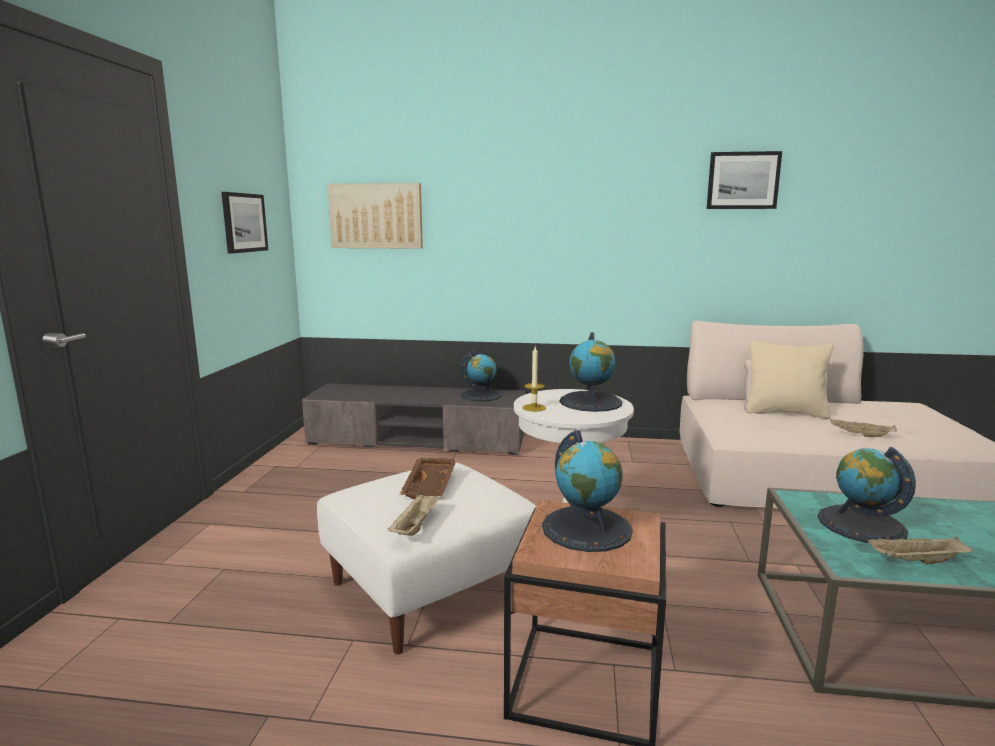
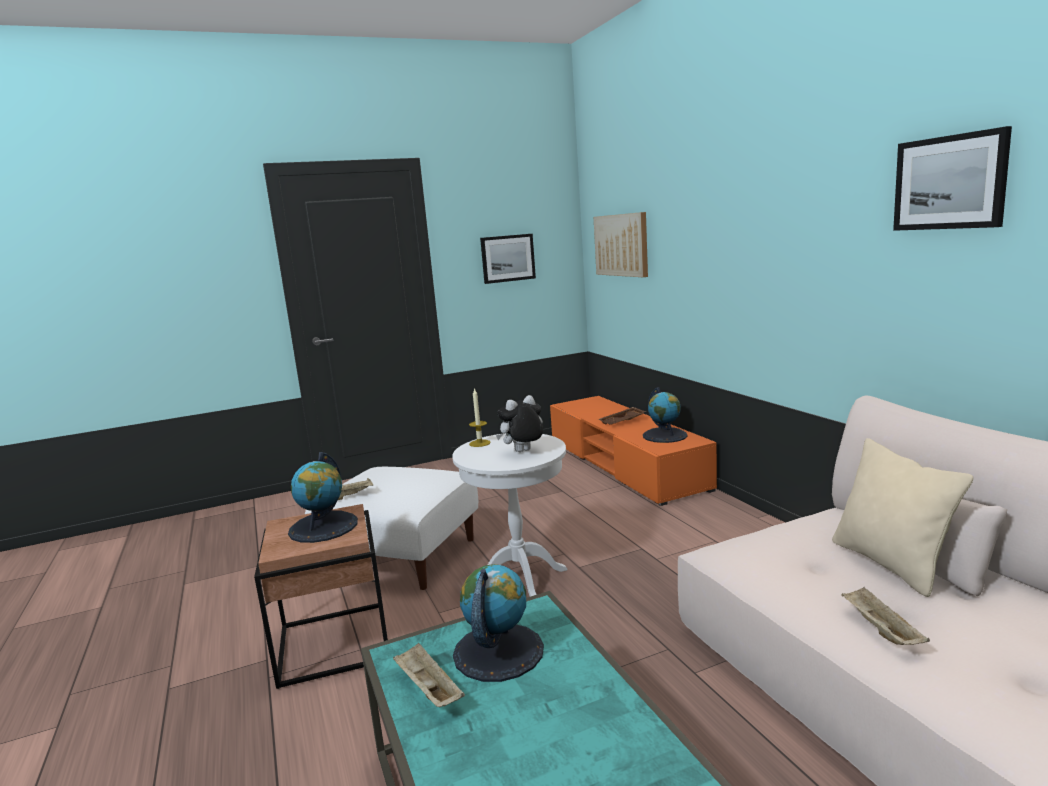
camera: 60 degrees right, 0 degrees up
grey tv stand [302,383,526,455] -> orange tv stand [550,396,717,506]
brown tray [399,458,457,499] -> brown tray moved to [598,407,646,425]
globe [560,332,622,412] -> plush toy [496,395,543,452]

